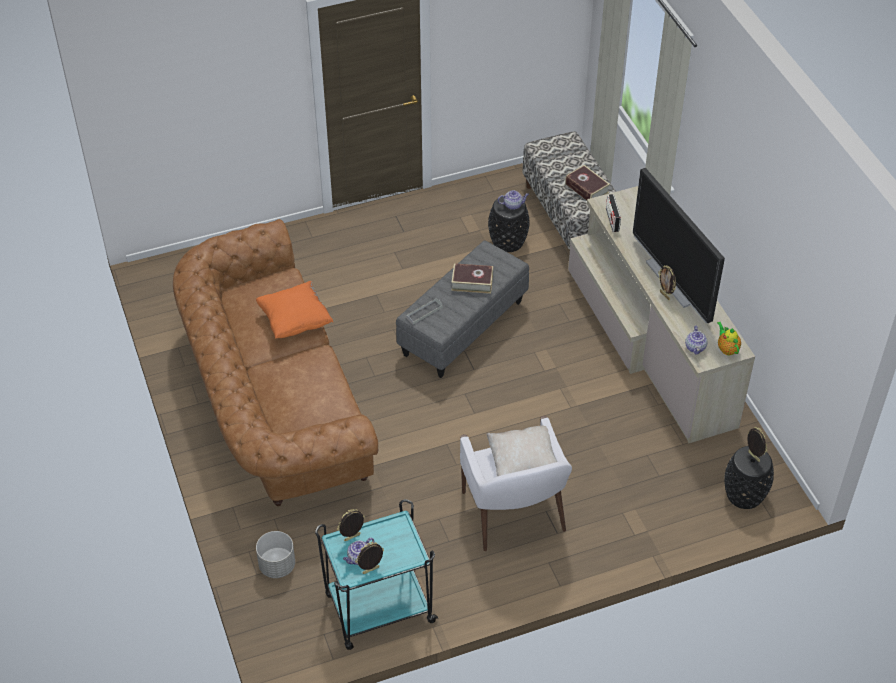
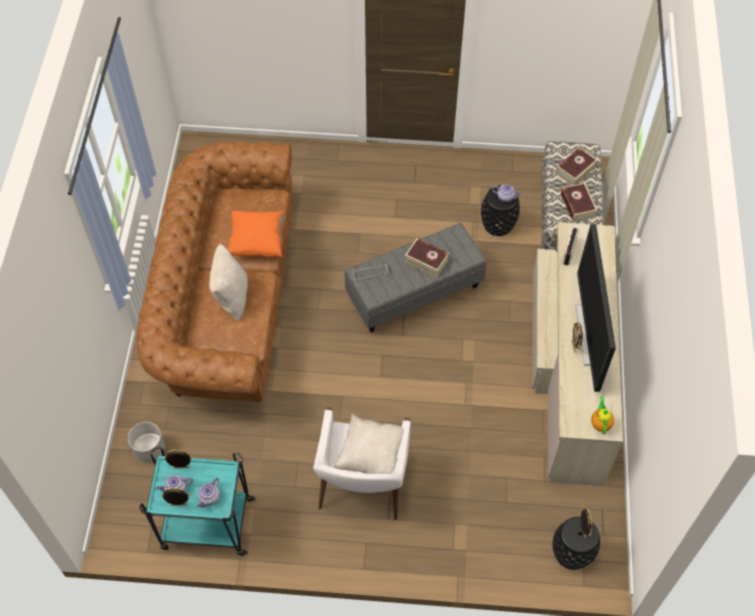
camera: 25 degrees right, 10 degrees up
teapot [685,326,708,355] -> teapot moved to [197,478,220,508]
none -> beige pillow [209,244,248,321]
none -> book [555,147,598,185]

